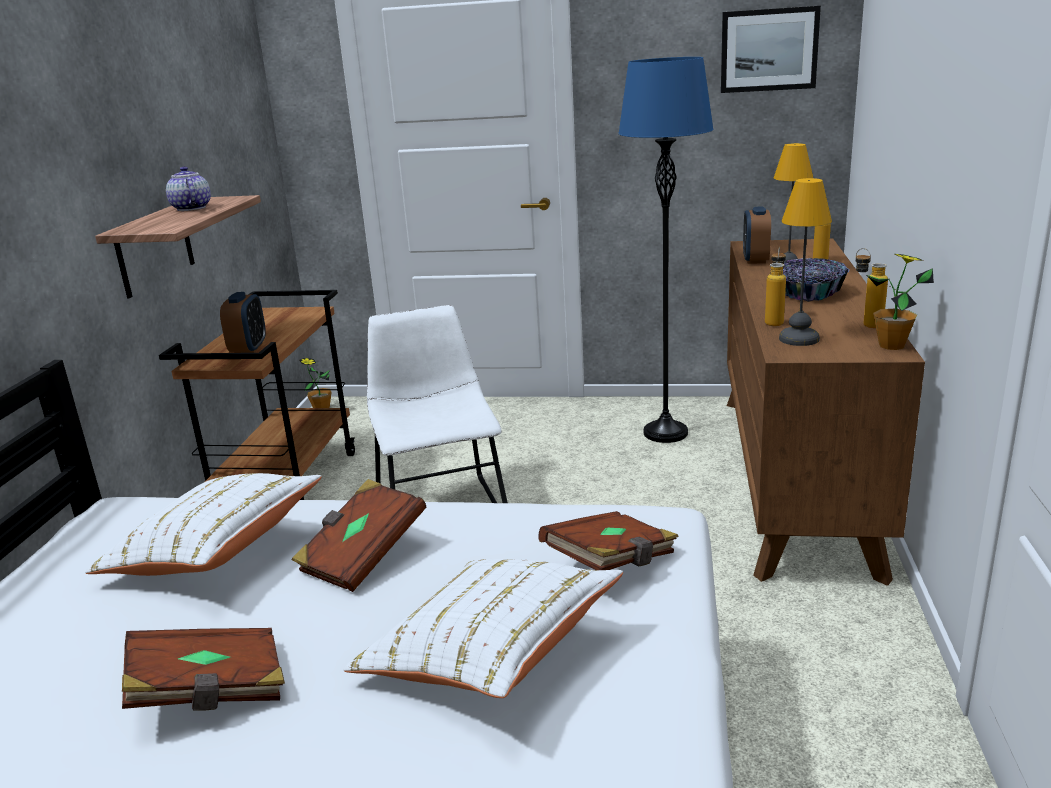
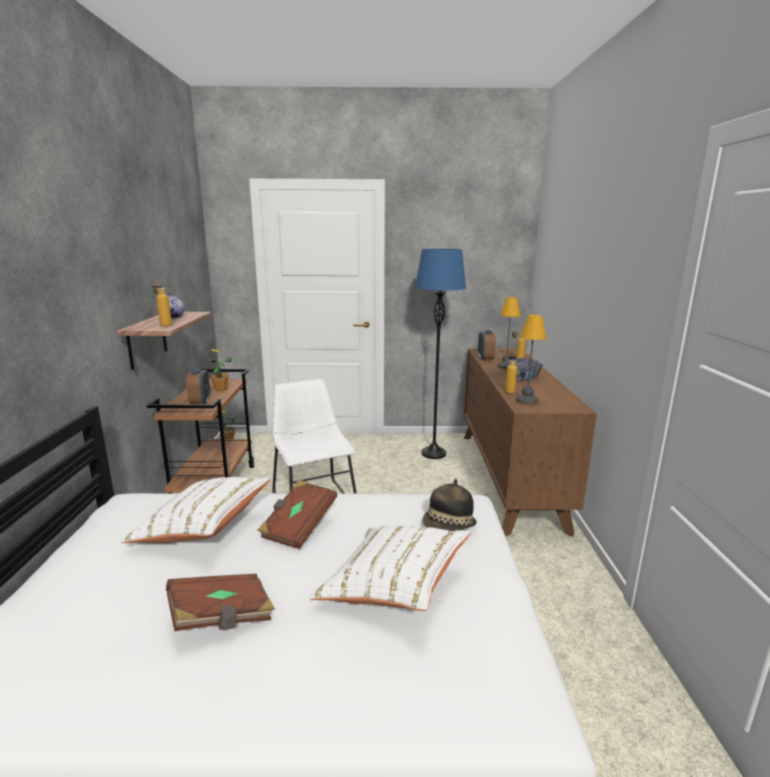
camera: 10 degrees left, 5 degrees down
brown book [538,511,679,570] -> hat [423,479,477,531]
picture [721,6,821,93] -> none
bottle [856,248,888,328] -> bottle moved to [152,279,172,327]
potted plant [867,254,934,350] -> potted plant moved to [208,349,232,391]

